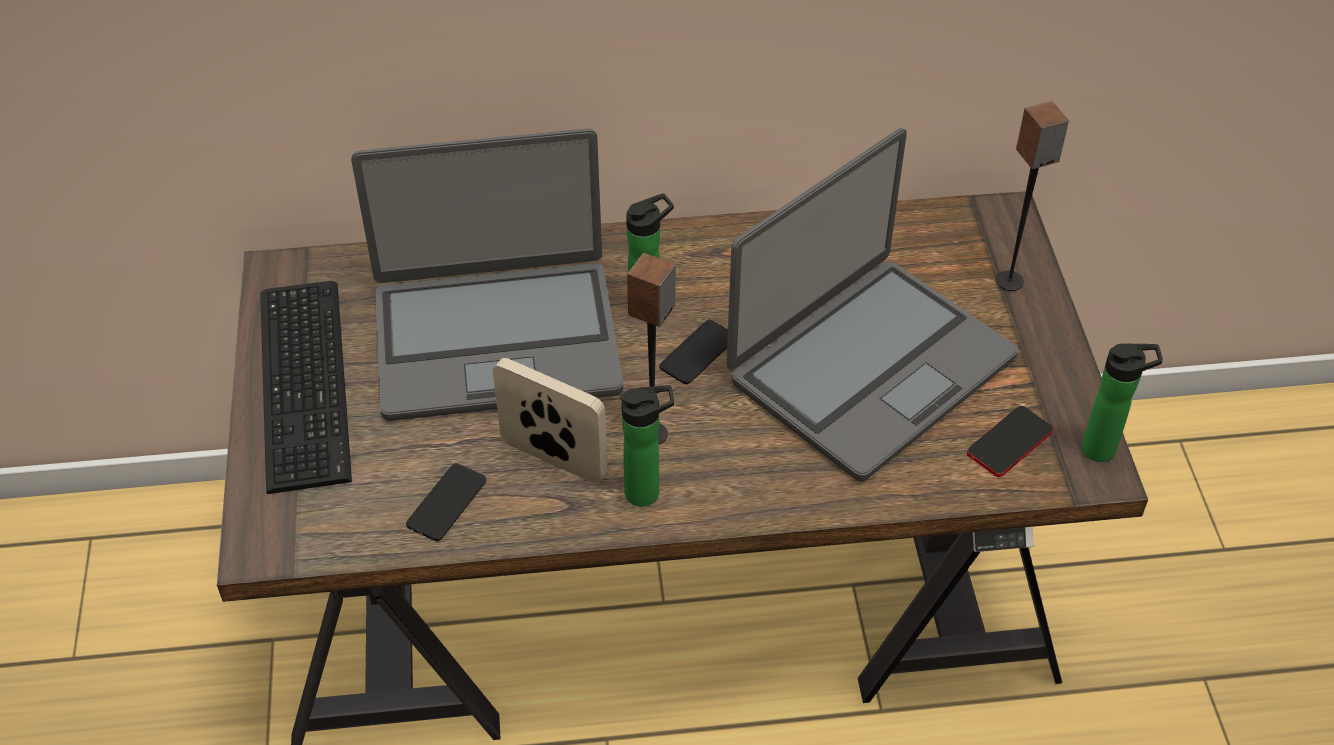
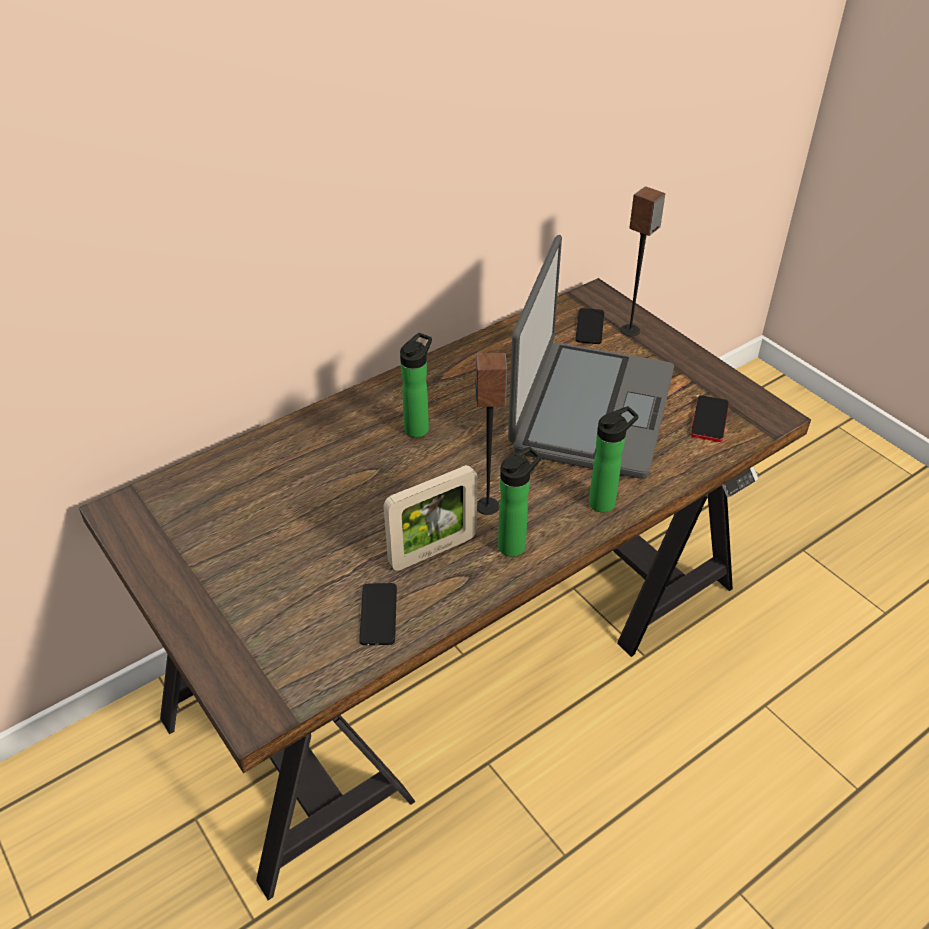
camera: 30 degrees left, 5 degrees down
keyboard [260,281,352,494] -> none
laptop [351,129,623,421] -> none
picture frame [493,358,608,484] -> picture frame turned 150 degrees clockwise [383,465,477,571]
phone [659,319,728,384] -> phone moved to [575,308,604,344]
bottle [1082,343,1163,462] -> bottle moved to [589,406,639,513]

